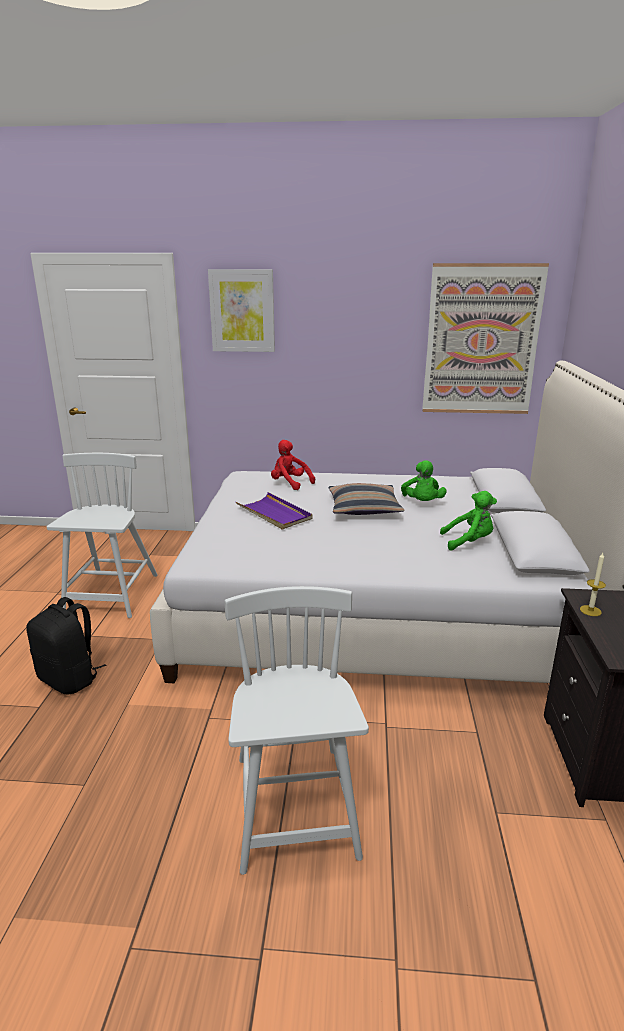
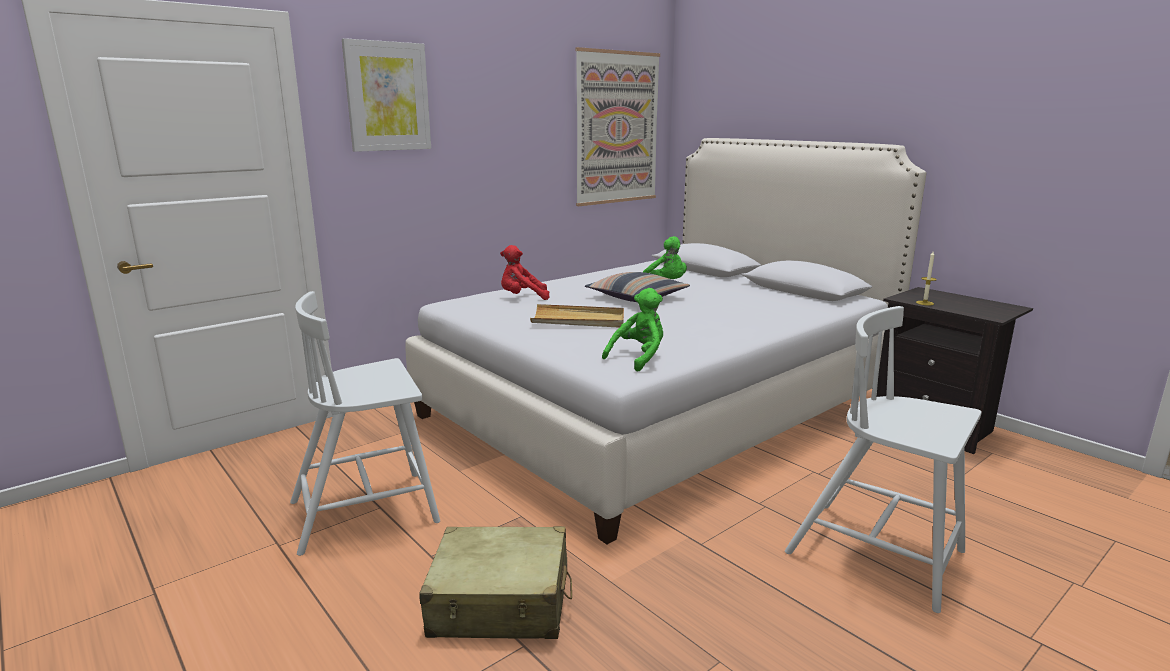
camera: 45 degrees left, 5 degrees down
black backpack [26,597,106,694] -> beige suitcase [419,526,572,639]
white chair [47,453,158,618] -> white chair turned 75 degrees counterclockwise [290,291,440,556]
purple tray [236,492,313,529] -> beige tray [530,304,624,328]
green plush toy [440,491,497,551] -> green plush toy moved to [602,288,663,372]

